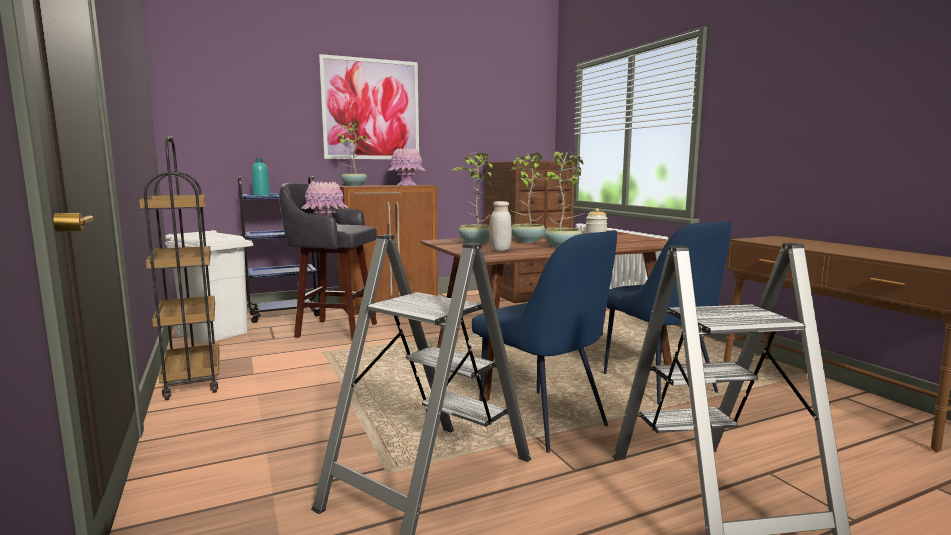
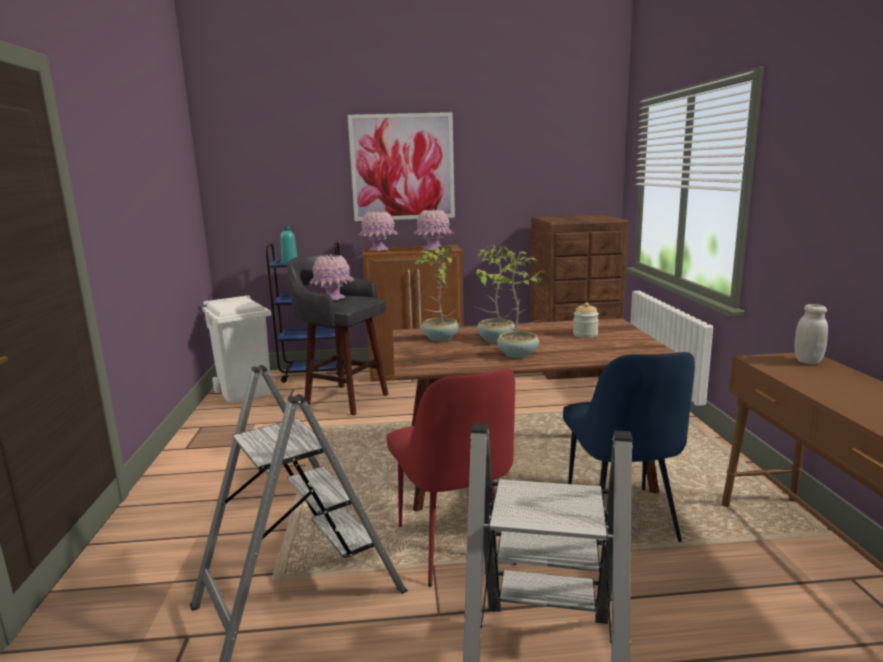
camera: 20 degrees right, 5 degrees up
brown cart [139,135,219,400] -> none
potted plant [337,121,367,186] -> pink vase [359,211,399,251]
blue chair [472,230,617,453] -> red chair [387,368,517,587]
white jar [489,201,512,251] -> white jar moved to [794,304,828,364]

